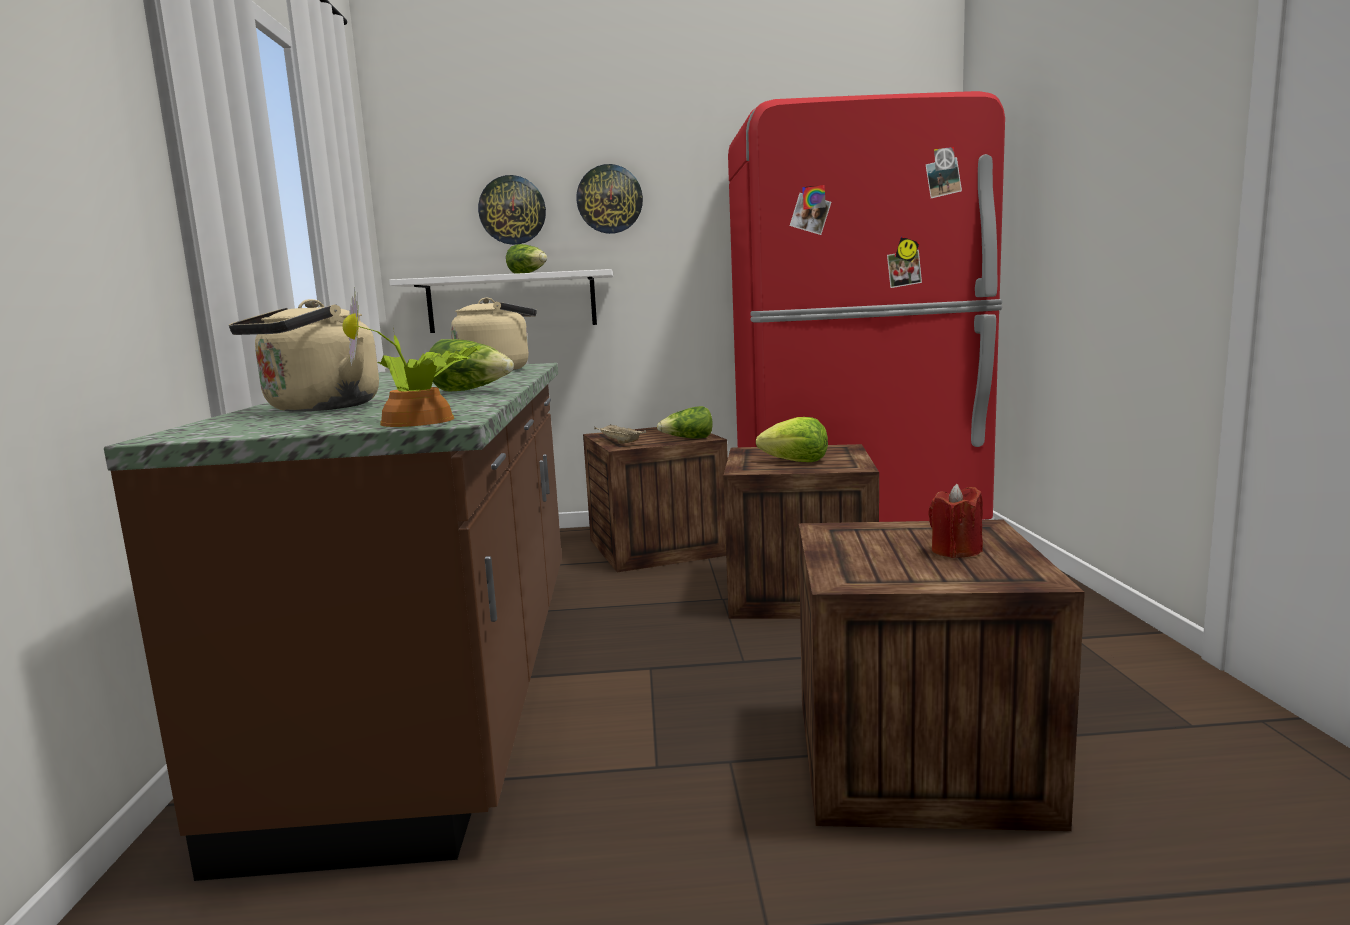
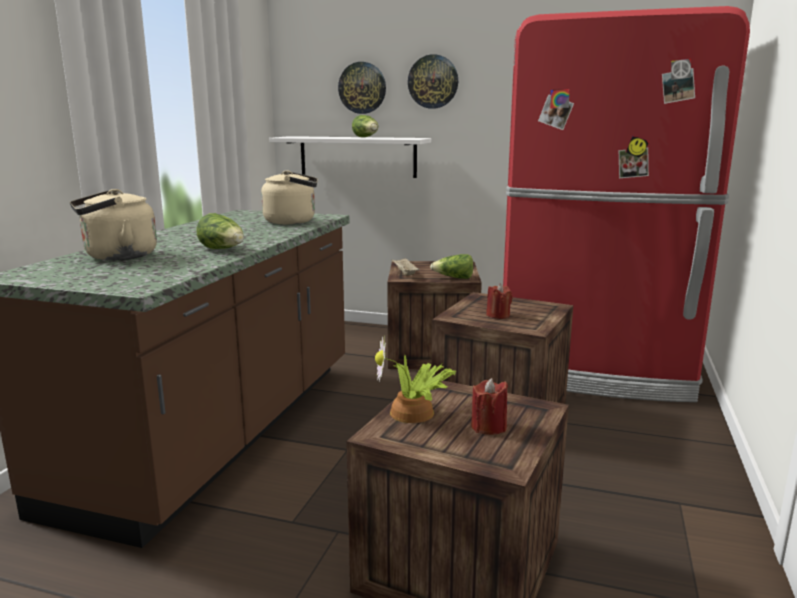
camera: 20 degrees right, 5 degrees up
potted plant [343,287,481,427] -> potted plant moved to [375,336,457,423]
lettuce [756,417,828,462] -> red candle [486,283,513,319]

